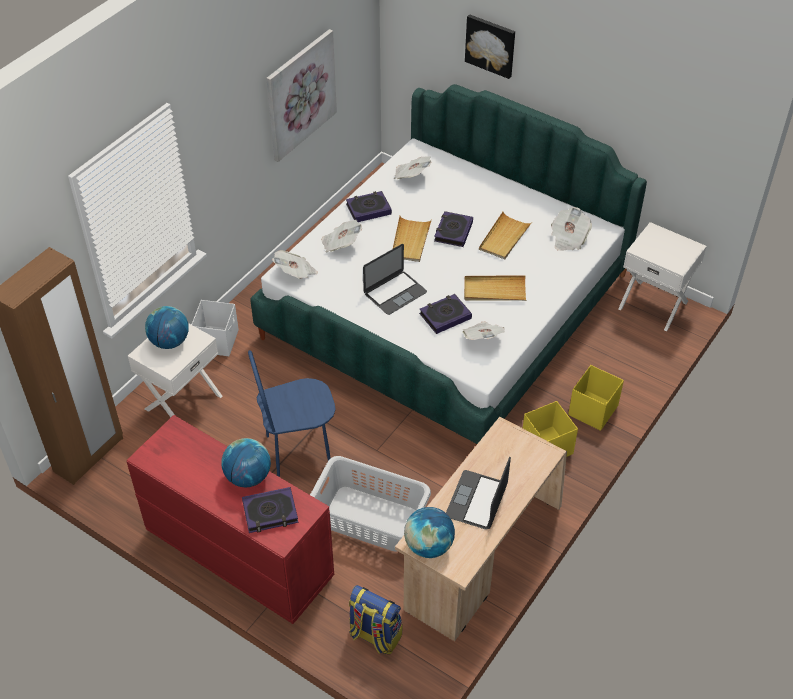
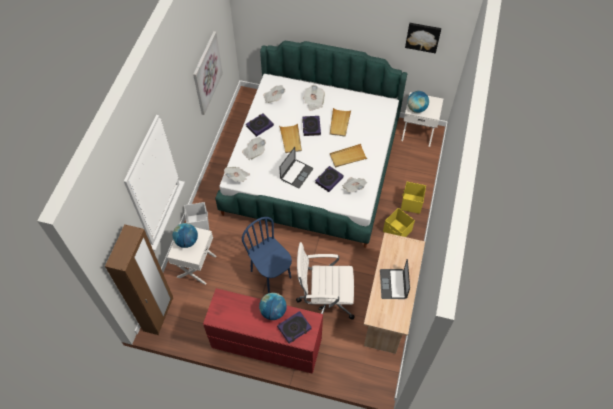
camera: 20 degrees left, 10 degrees up
blue chair [248,350,335,477] -> blue chair turned 90 degrees clockwise [242,217,292,293]
grey laundry basket [310,456,431,552] -> white office chair [296,242,355,320]
backpack [349,585,402,654] -> none
globe [404,507,455,558] -> globe moved to [407,91,429,113]
picture [465,14,515,79] -> picture moved to [405,23,441,53]
newspaper [551,207,592,251] -> newspaper moved to [303,85,325,111]

